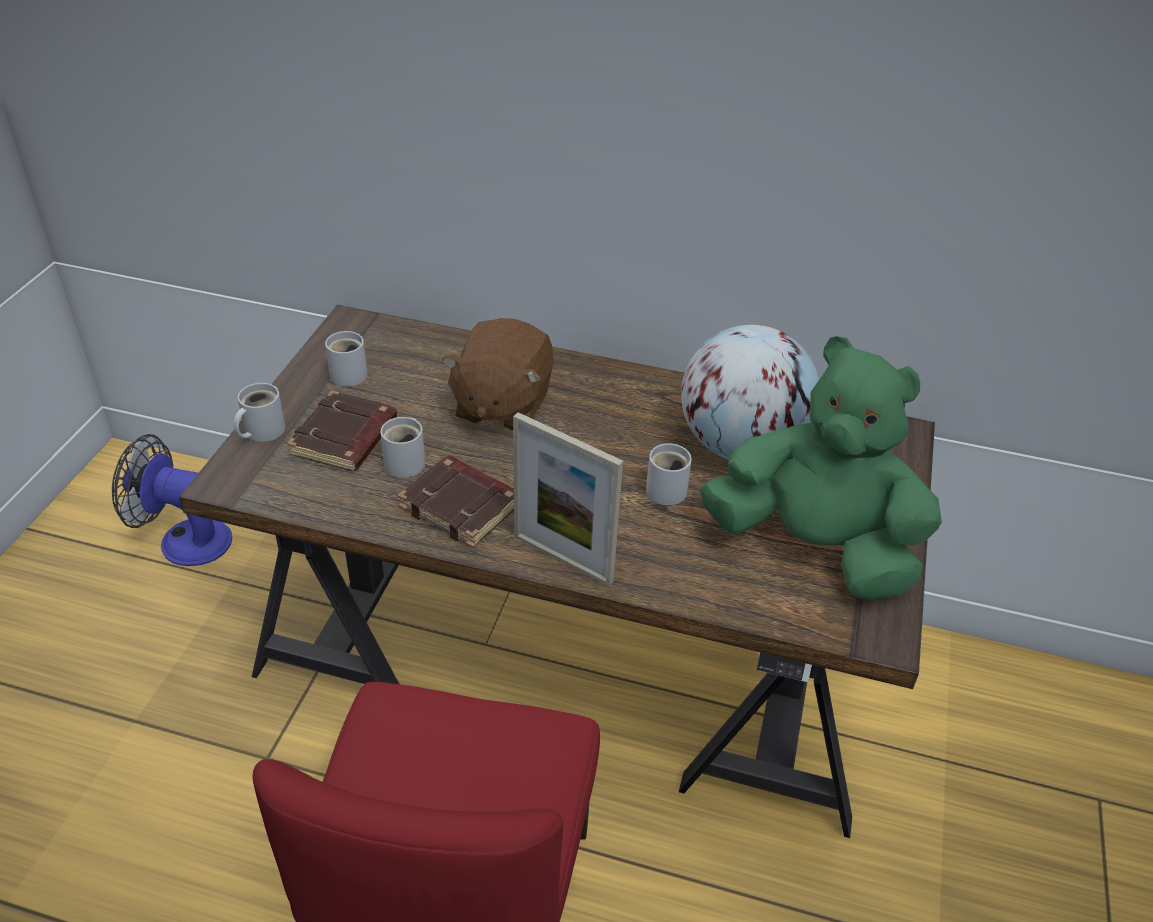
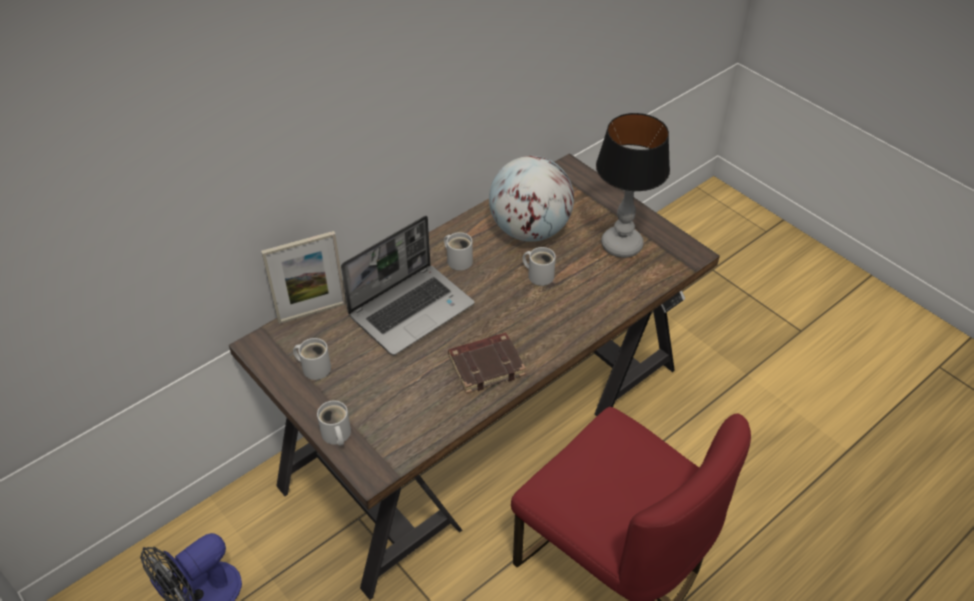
camera: 55 degrees left, 5 degrees up
brown book [287,390,397,471] -> none
white mug [380,417,425,478] -> white mug moved to [444,232,473,271]
brown plush toy [442,318,554,431] -> laptop [341,216,474,355]
picture frame [513,412,623,586] -> picture frame moved to [261,231,346,324]
green plush toy [700,336,942,601] -> table lamp [596,113,670,258]

